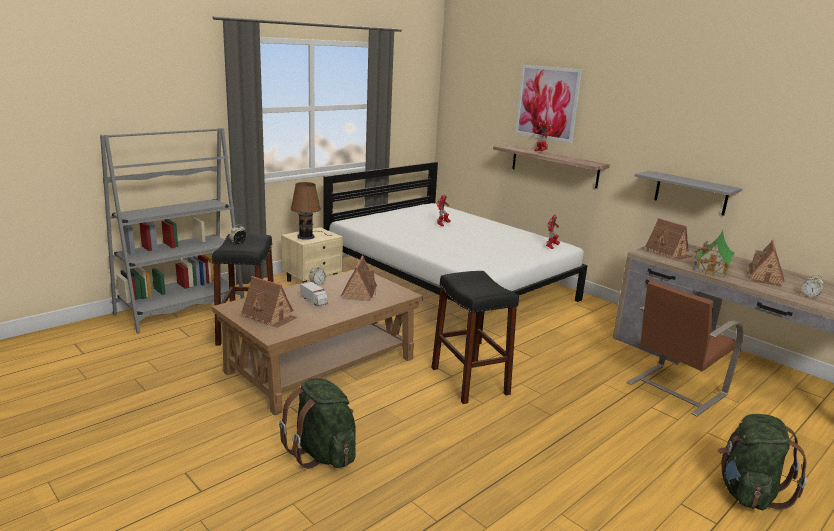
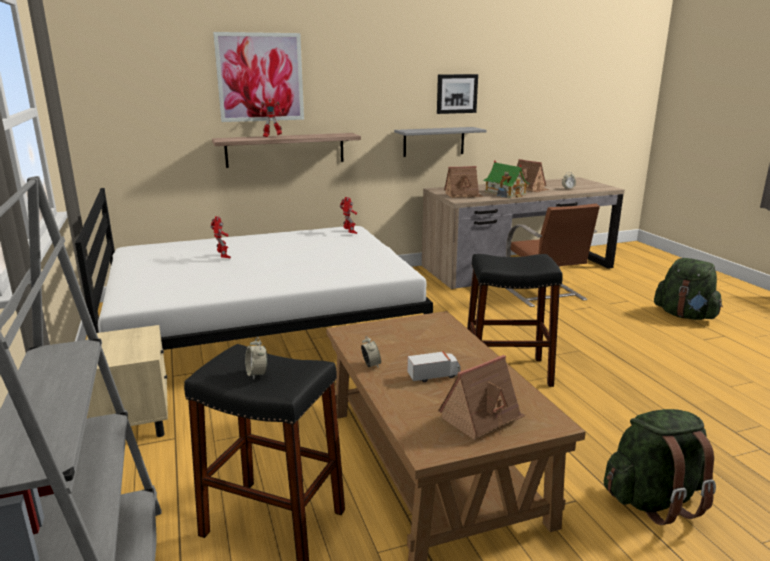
camera: 65 degrees left, 0 degrees up
brown table lamp [291,182,332,240] -> none
toy house [341,256,377,301] -> none
none -> picture [437,74,478,114]

